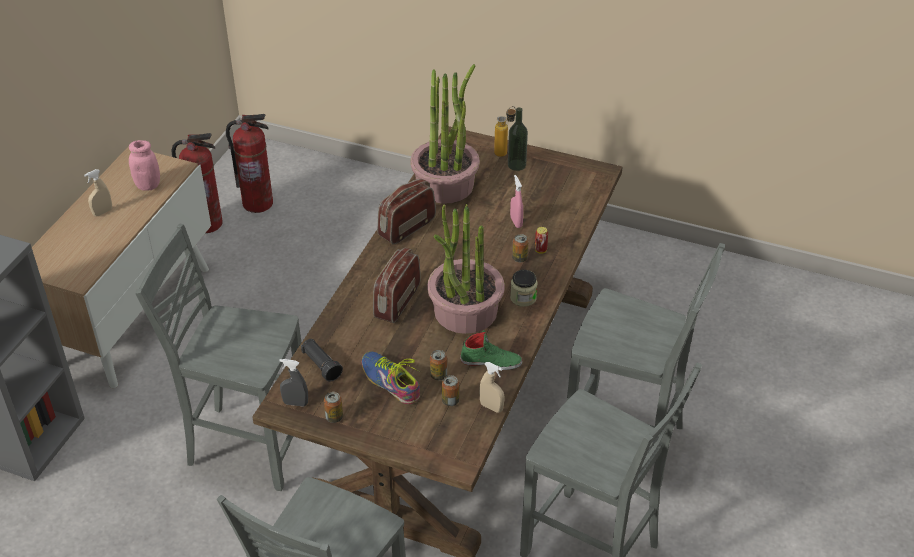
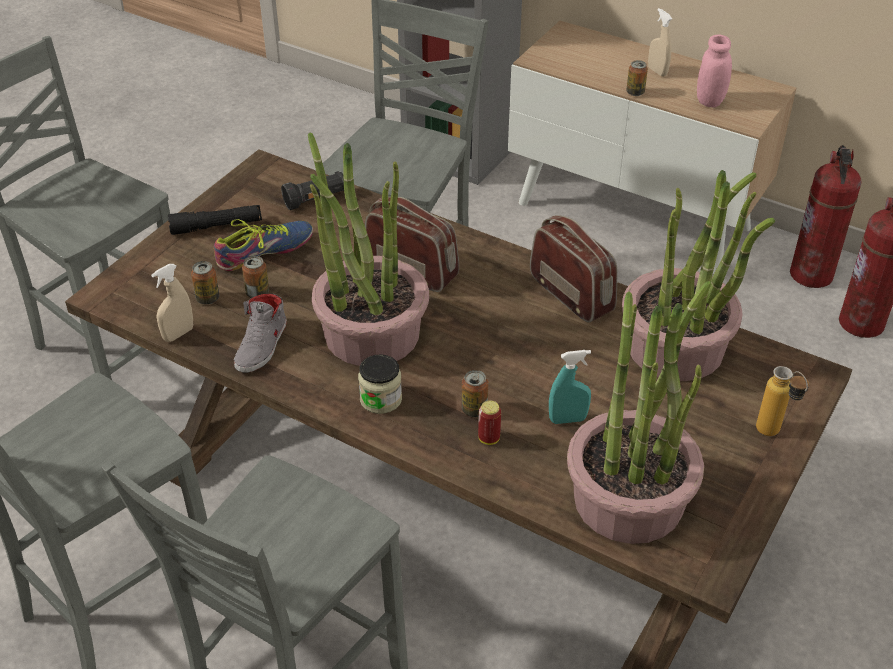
camera: 100 degrees right, 0 degrees up
grey spray bottle [279,359,308,407] -> none
can [324,392,343,423] -> can moved to [626,60,648,96]
green shoe [460,330,522,370] -> grey shoe [234,294,287,373]
bottle [508,107,528,171] -> none
pink spray bottle [510,175,523,228] -> turquoise spray bottle [549,350,591,424]
none -> black flashlight [168,205,262,235]
none -> potted plant [567,281,711,544]

